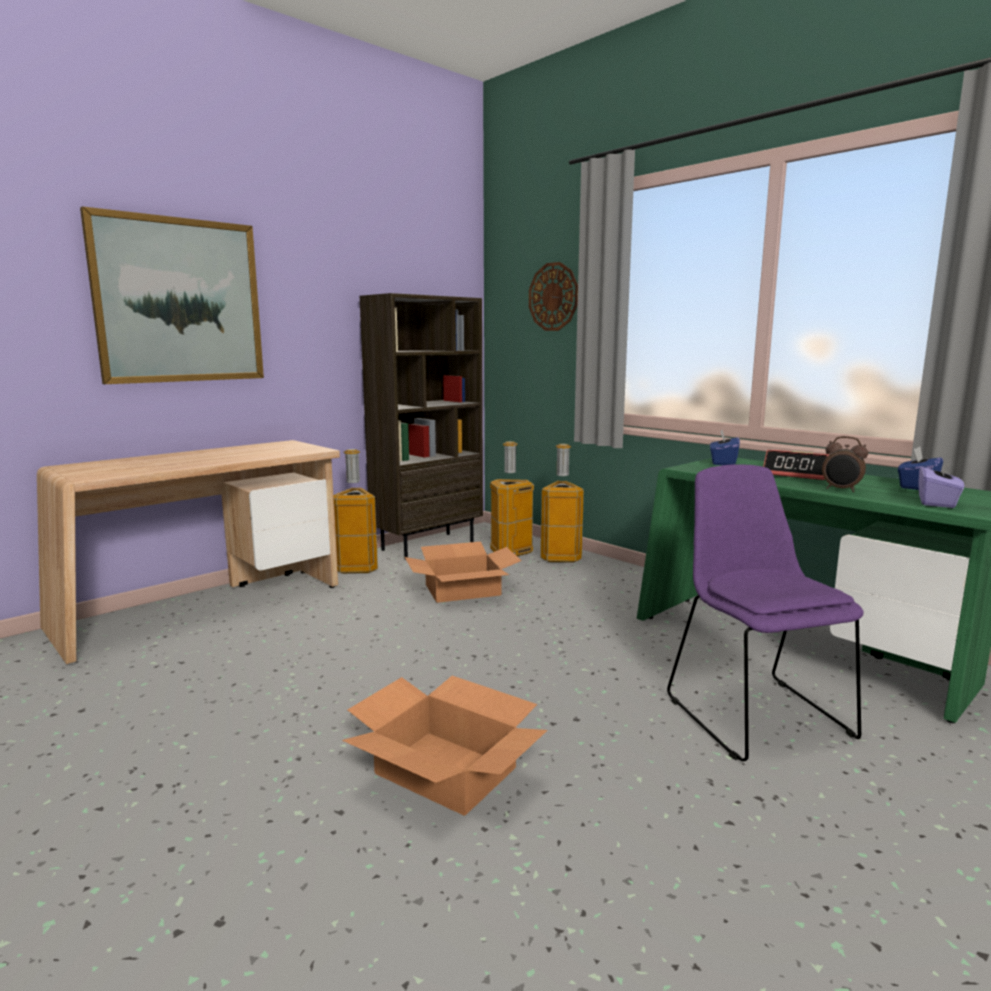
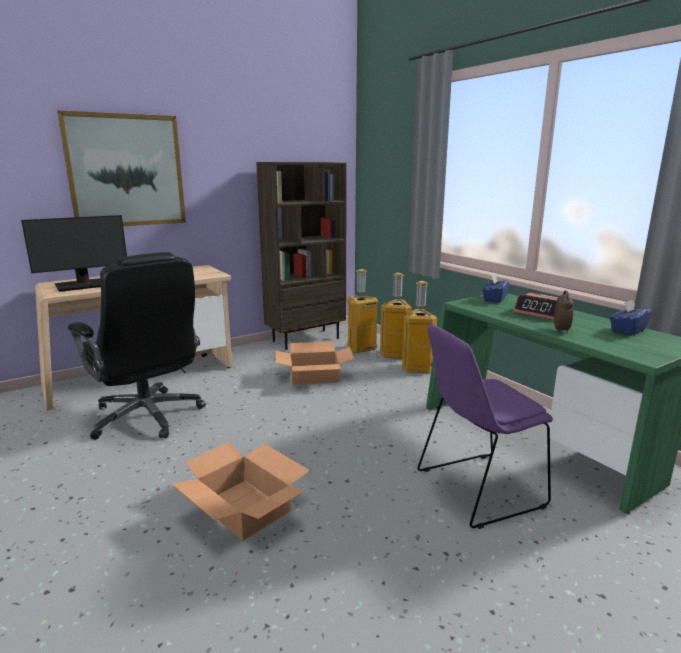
camera: 10 degrees right, 5 degrees up
trash can [333,449,378,574] -> trash can moved to [402,281,437,373]
wall clock [529,262,578,331] -> none
purple chair [667,464,863,761] -> purple chair turned 105 degrees counterclockwise [418,324,553,529]
alarm clock [822,436,868,492] -> alarm clock turned 120 degrees counterclockwise [554,291,573,334]
purple tissue box [918,461,965,508] -> none
none -> monitor [21,215,127,292]
none -> black office chair [68,252,206,440]

